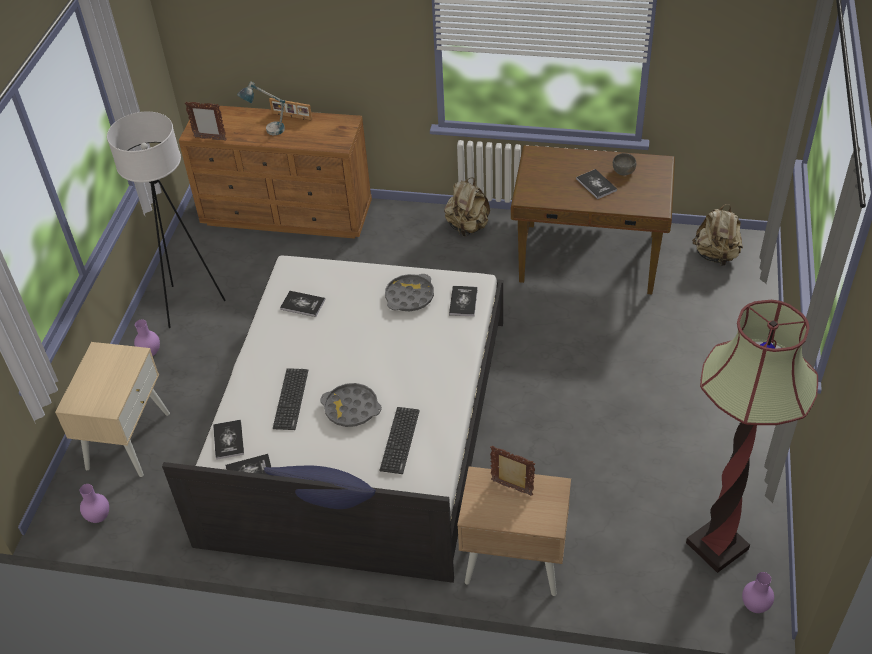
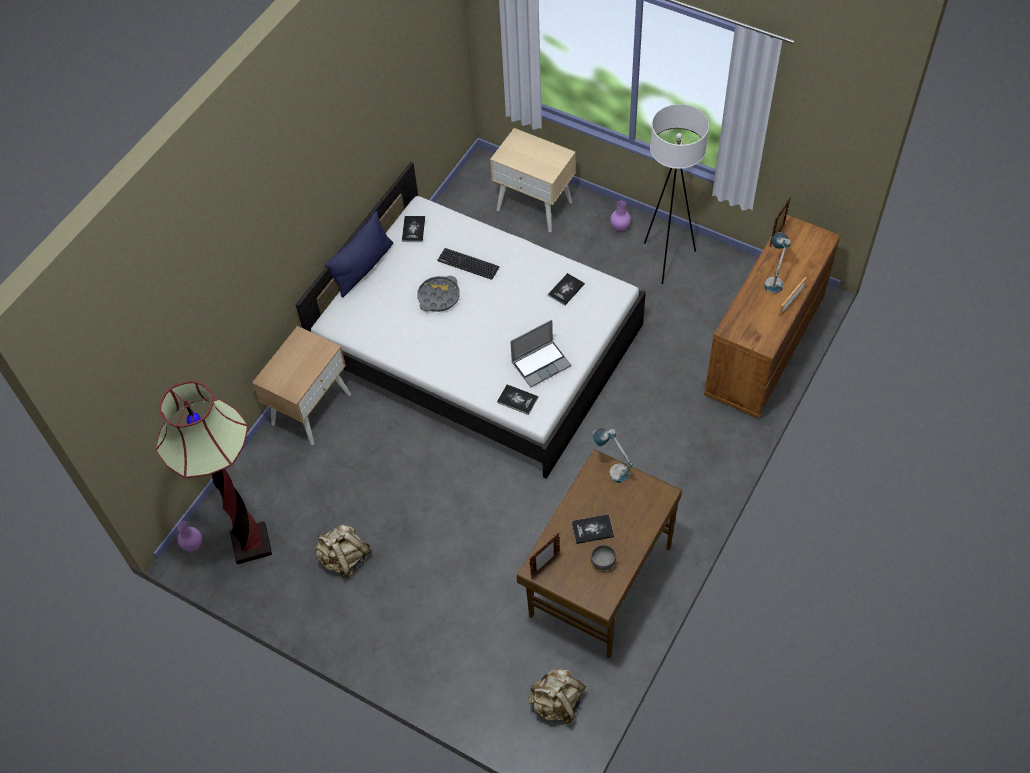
camera: 110 degrees right, 10 degrees up
purple vase [79,484,109,523] -> none
book [213,420,244,460] -> none
keyboard [380,407,420,474] -> none
grey tray [385,274,434,311] -> laptop [510,320,571,388]
beige backpack [444,178,490,237] -> beige backpack moved to [315,524,372,578]
picture frame [490,445,535,496] -> picture frame moved to [529,533,560,579]
none -> table lamp [593,428,633,483]

